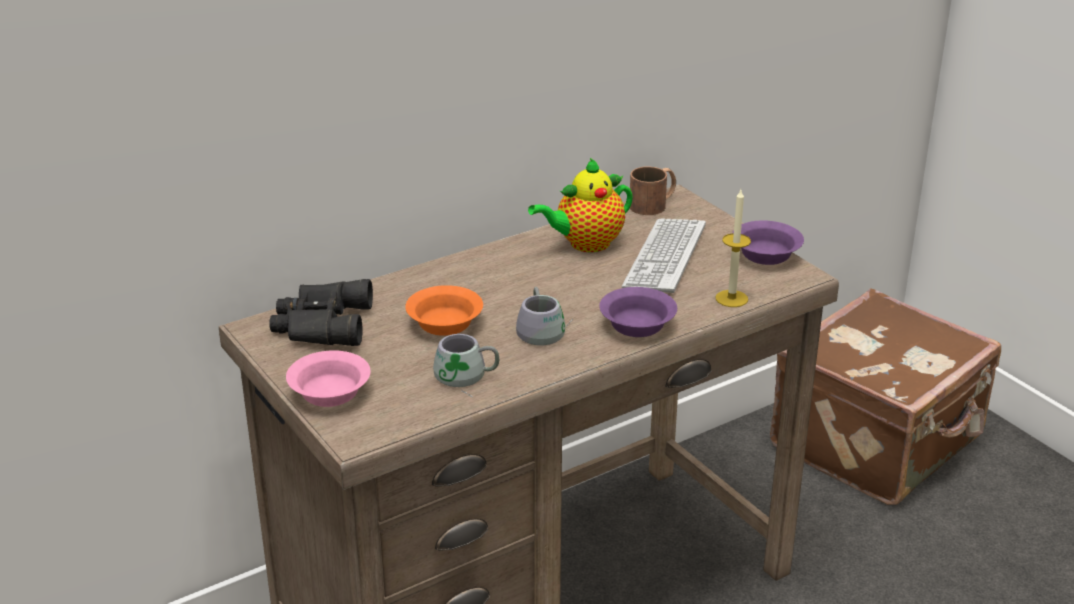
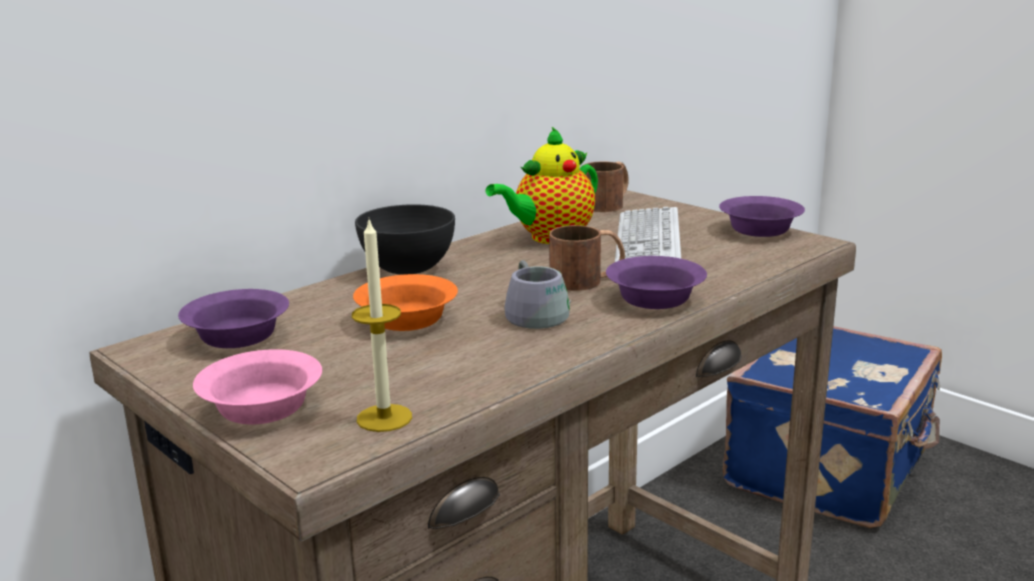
camera: 10 degrees left, 10 degrees down
black binoculars [269,279,373,346] -> purple bowl [178,289,289,348]
grey mug [433,334,499,398] -> none
candle [716,190,751,307] -> candle moved to [352,220,412,432]
brown suitcase [770,288,1001,505] -> blue suitcase [723,326,942,528]
none -> grey bowl [355,204,455,275]
none -> brown mug [549,225,625,291]

